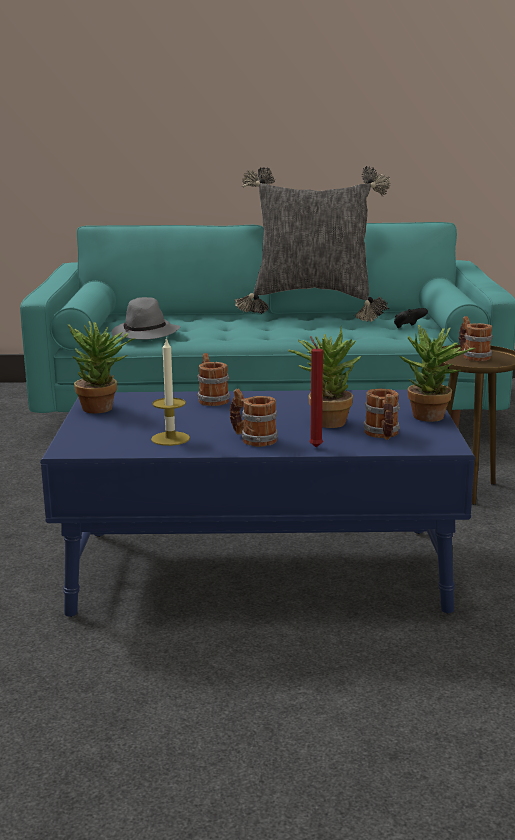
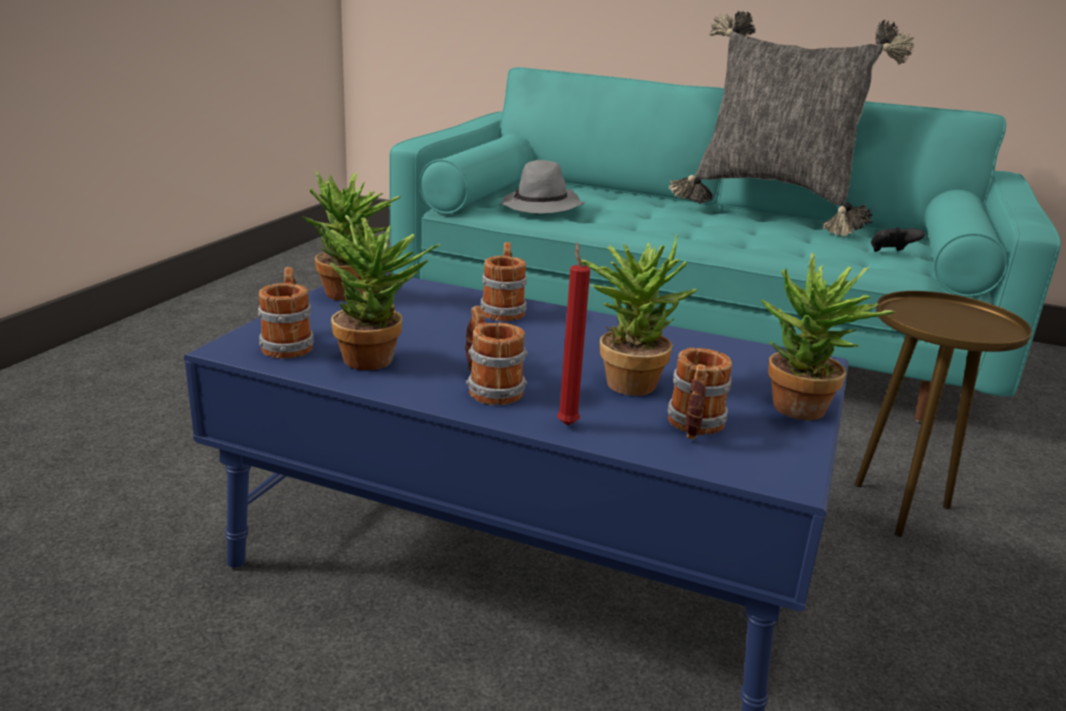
camera: 20 degrees right, 5 degrees up
candle [151,337,190,446] -> potted plant [321,215,440,370]
mug [459,316,493,361] -> mug moved to [258,267,314,359]

